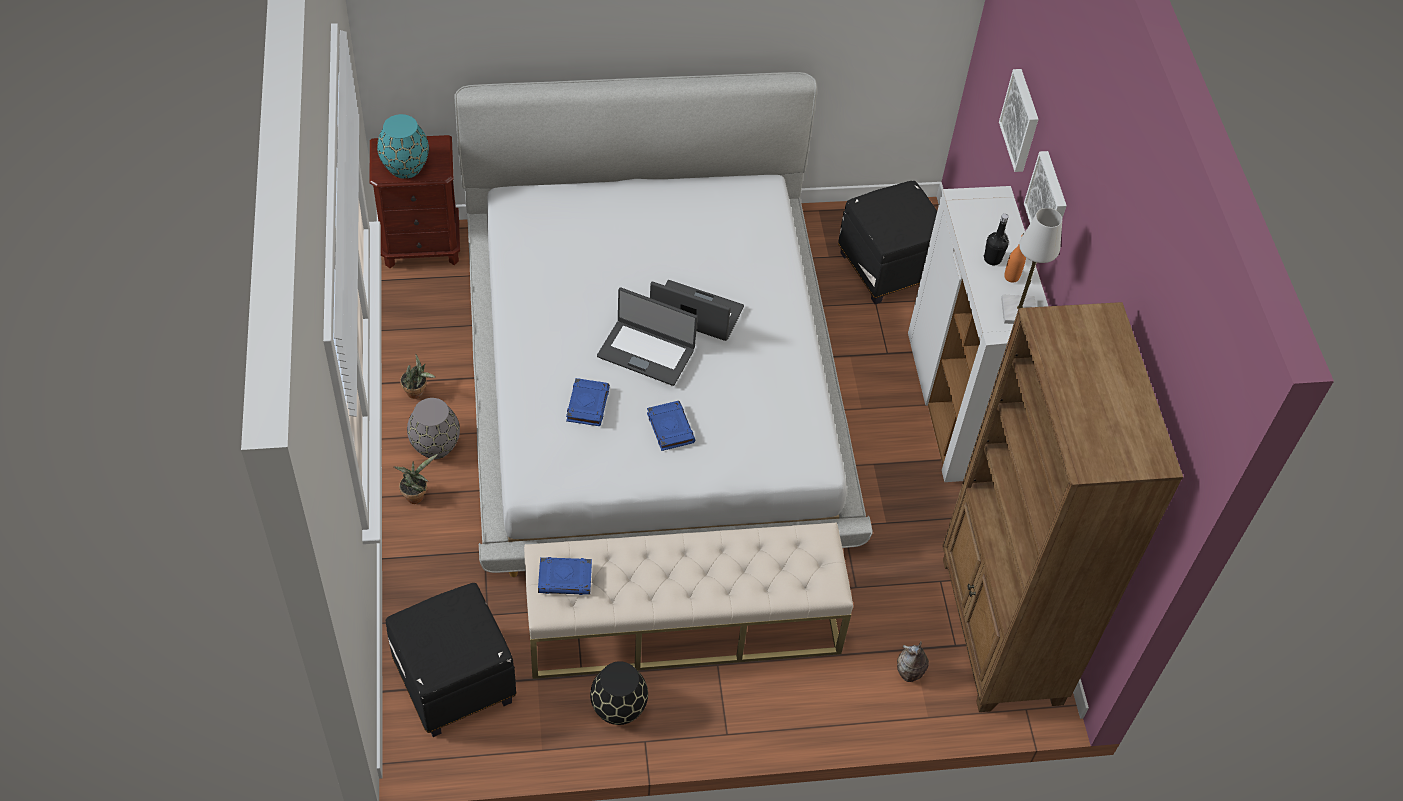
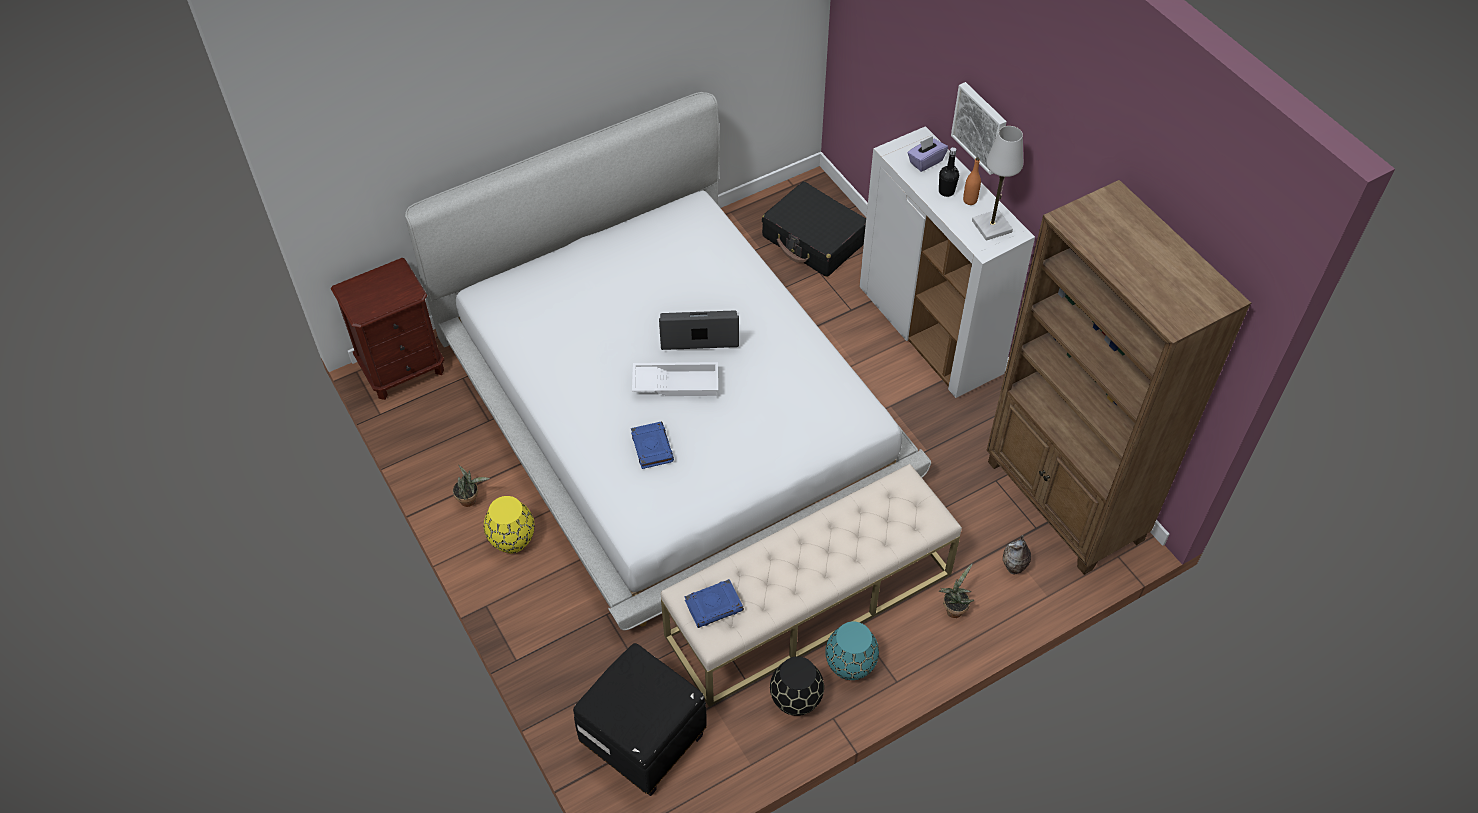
camera: 20 degrees left, 0 degrees up
turquoise vase [377,114,429,179] -> turquoise vase moved to [825,621,879,680]
potted plant [394,454,438,504] -> potted plant moved to [939,564,974,618]
grey vase [407,398,460,459] -> yellow vase [484,496,535,553]
laptop [597,287,697,386] -> white tray [632,362,718,396]
blue book [647,401,695,451] -> none
black ottoman [838,181,937,304] -> black suitcase [762,182,866,277]
picture [999,69,1038,172] -> none
none -> purple tissue box [907,136,948,172]

